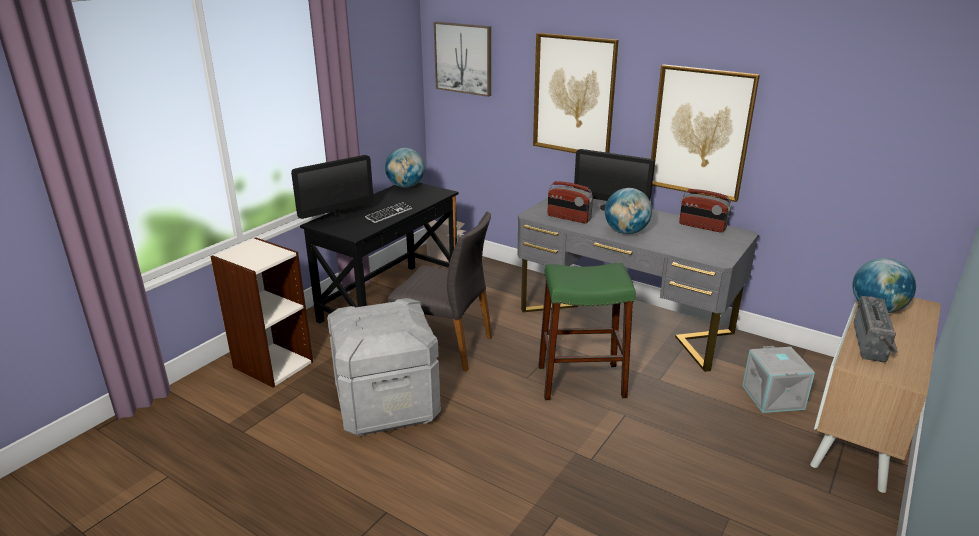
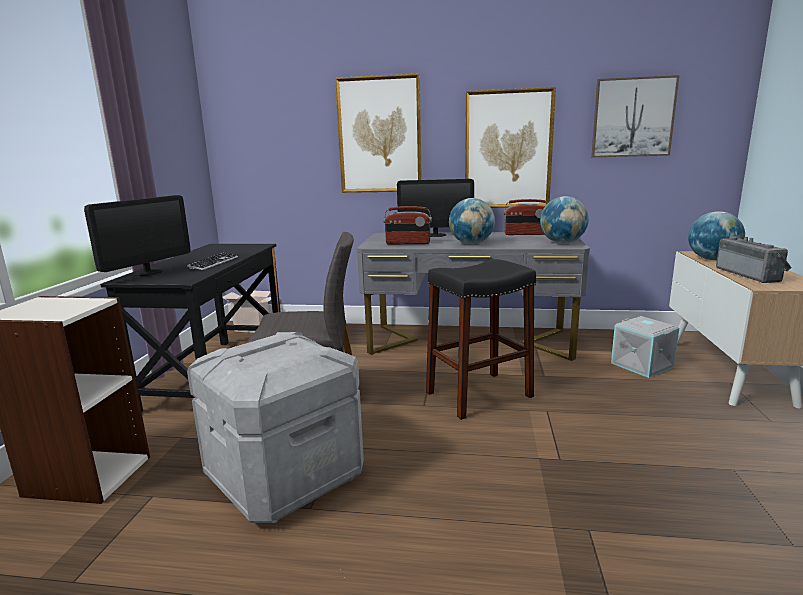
camera: 25 degrees left, 10 degrees down
globe [385,148,425,188] -> globe moved to [540,196,589,243]
picture [434,22,491,97] -> picture moved to [591,75,679,157]
green stool [538,263,636,400] -> black stool [426,259,536,420]

